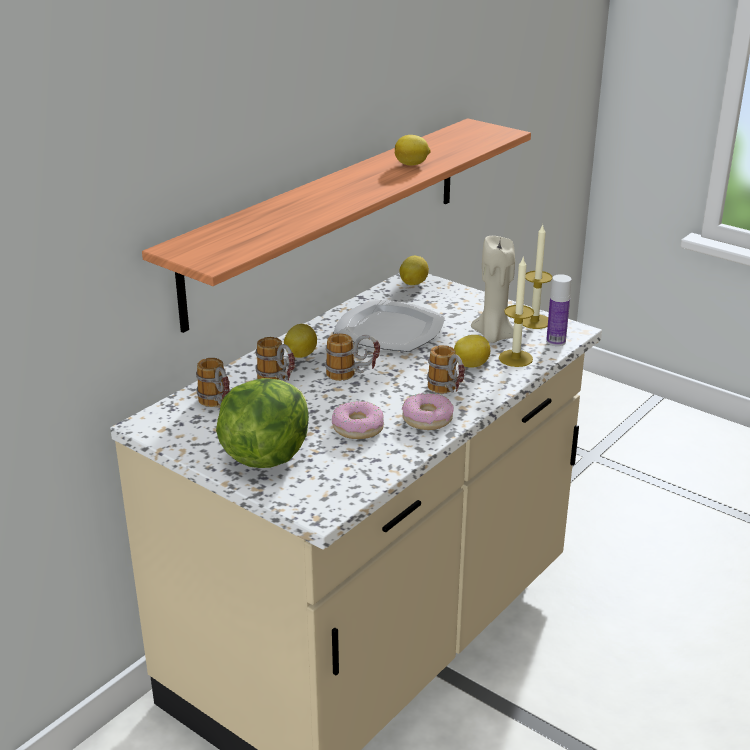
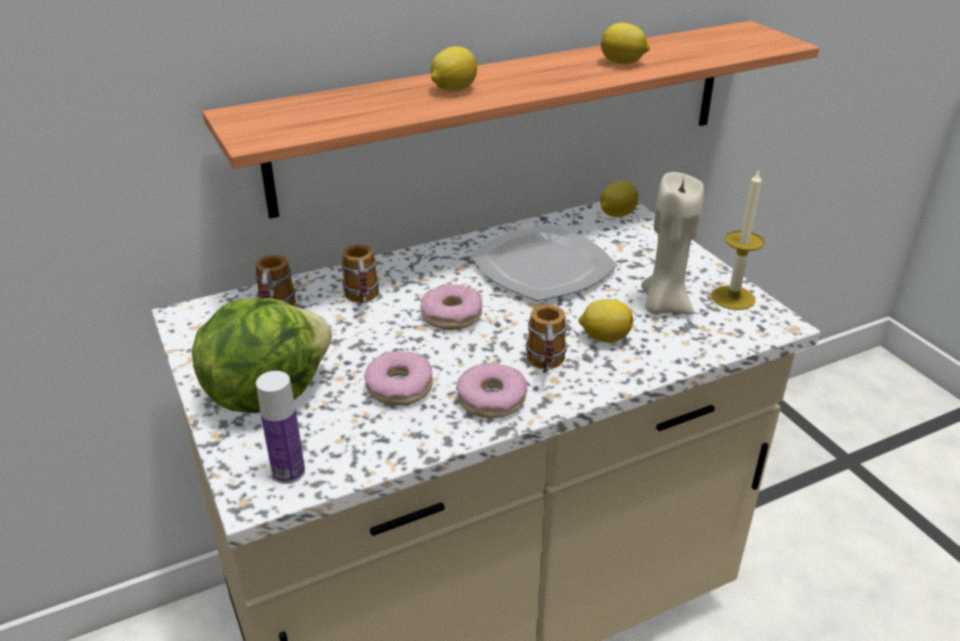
camera: 25 degrees right, 5 degrees up
lemon [284,324,317,358] -> lemon moved to [431,46,477,92]
mug [325,333,380,381] -> donut [420,284,482,330]
candle [499,256,534,367] -> none
bottle [546,274,571,346] -> bottle moved to [256,371,305,484]

